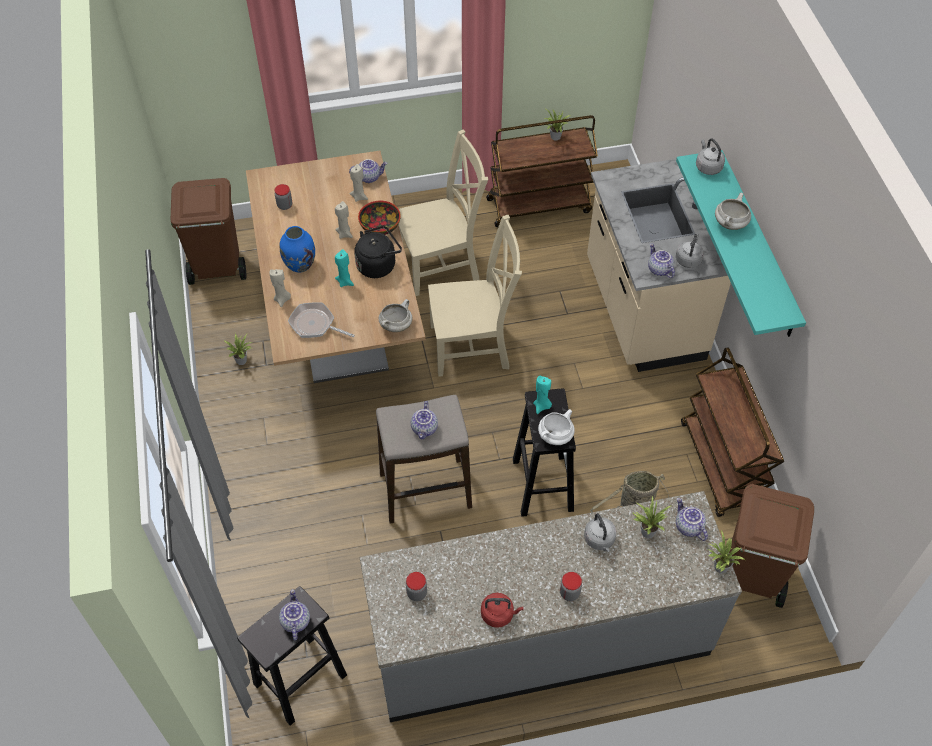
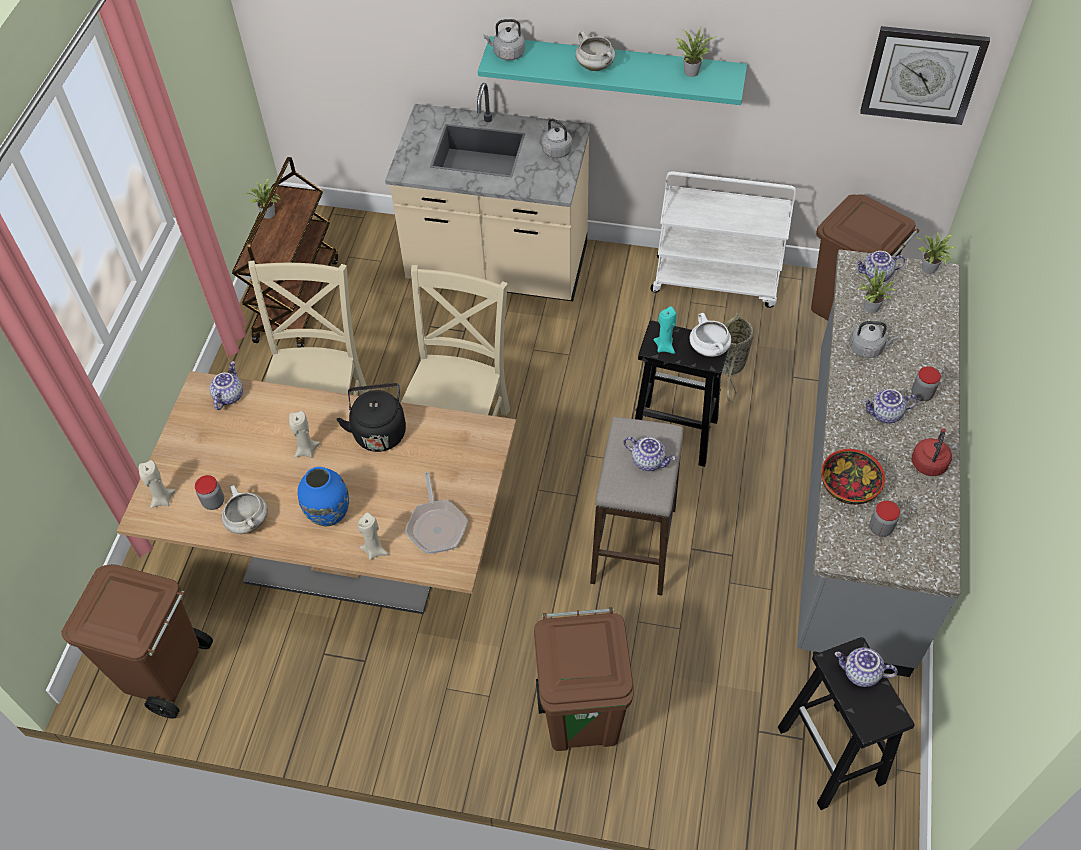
camera: 65 degrees left, 0 degrees up
potted plant [223,333,253,365] -> potted plant moved to [676,27,716,77]
frying pan [288,302,355,338] -> frying pan turned 60 degrees counterclockwise [405,472,468,554]
turquoise candle [335,250,354,287] -> none
beige candle [350,164,368,202] -> beige candle moved to [139,460,176,508]
bowl [358,201,401,235] -> bowl moved to [821,449,885,505]
white cooking pot [379,299,413,332] -> white cooking pot moved to [222,485,268,534]
teapot [648,243,675,278] -> teapot moved to [862,389,918,423]
brown cart [681,347,784,517] -> white cart [650,171,796,308]
none -> brown trash can [534,607,634,751]
none -> wall clock [860,26,990,125]

